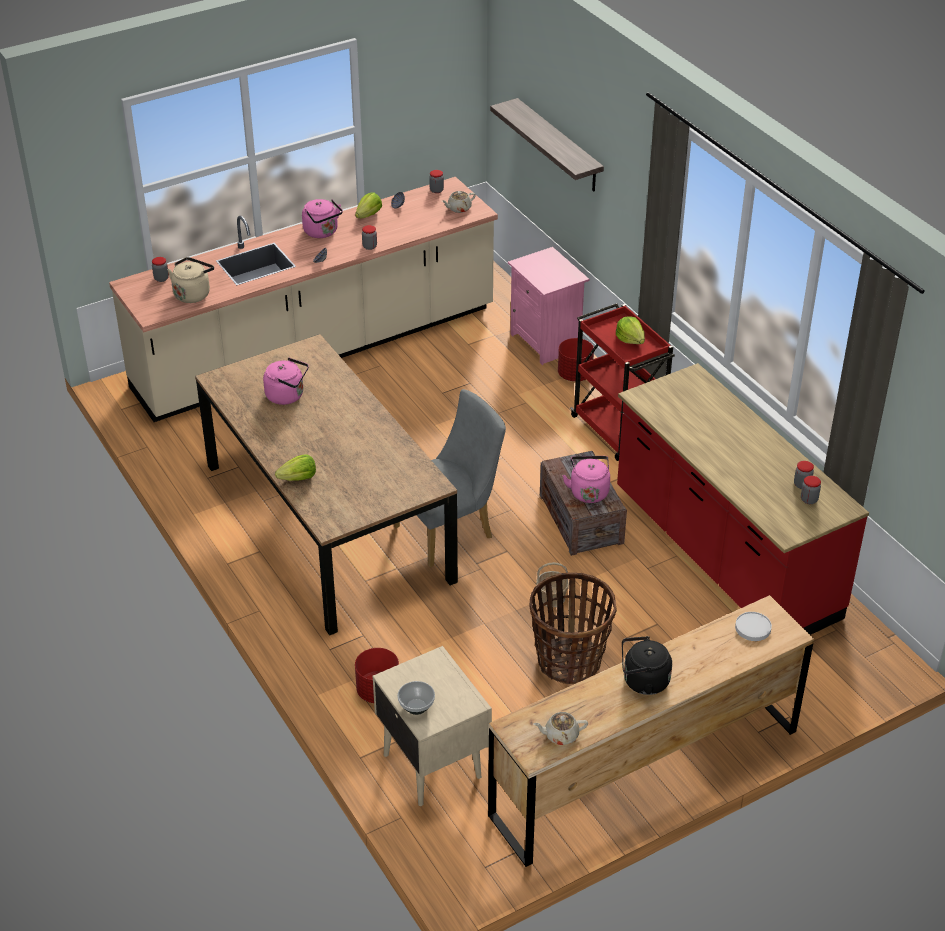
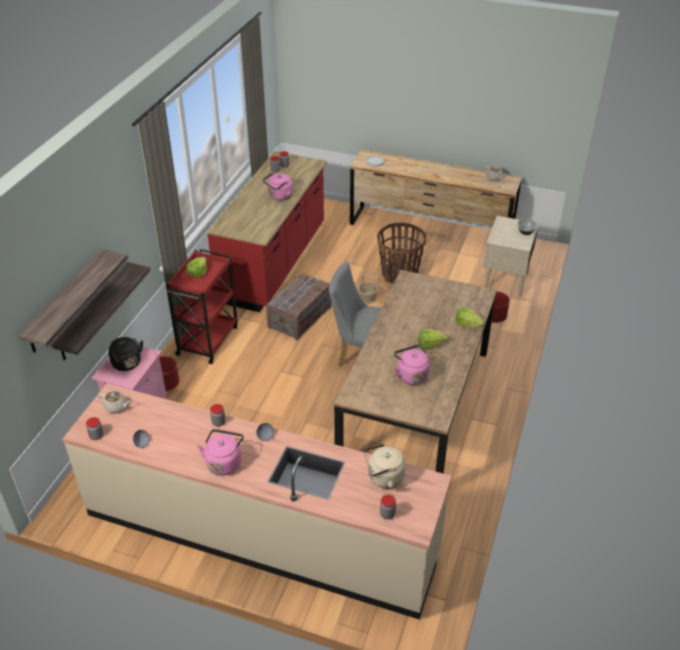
camera: 130 degrees left, 0 degrees up
lettuce [355,192,382,218] -> lettuce moved to [419,329,448,349]
pink kettle [562,456,610,503] -> pink kettle moved to [263,173,293,201]
black kettle [622,636,672,695] -> black kettle moved to [108,337,143,371]
none -> shelf [50,262,151,360]

